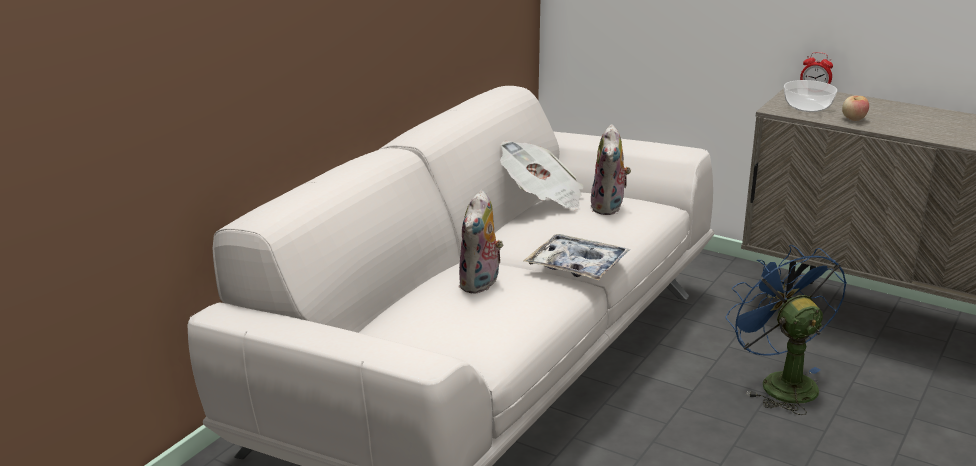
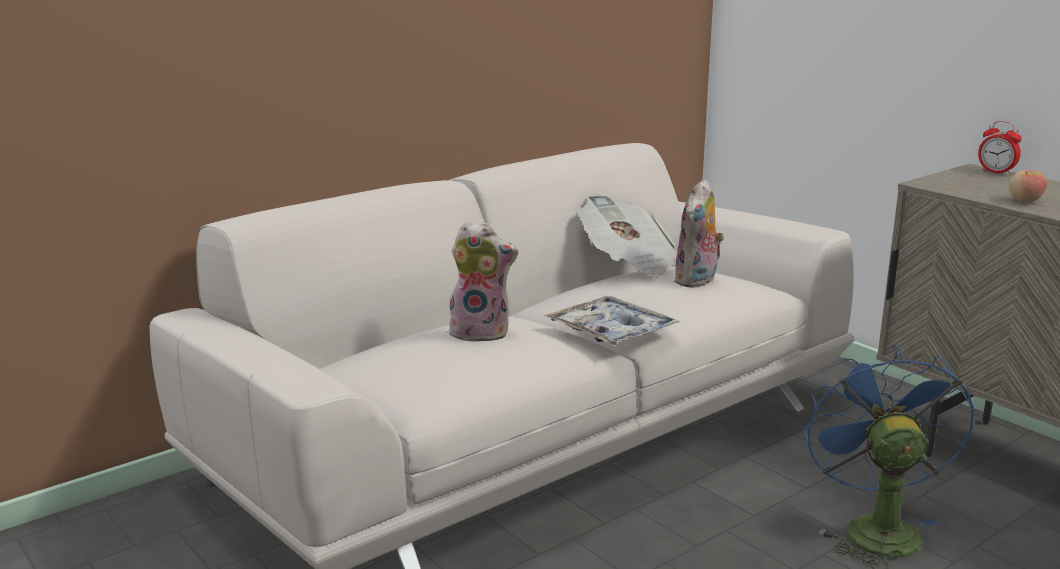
camera: 20 degrees right, 5 degrees down
plush toy [459,190,503,294] -> plush toy turned 120 degrees counterclockwise [449,221,518,342]
bowl [784,80,837,112] -> none

